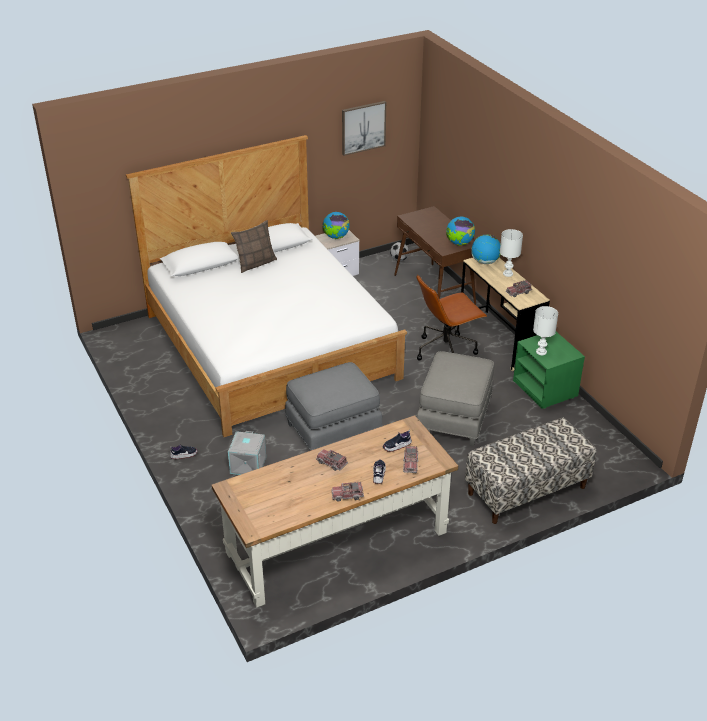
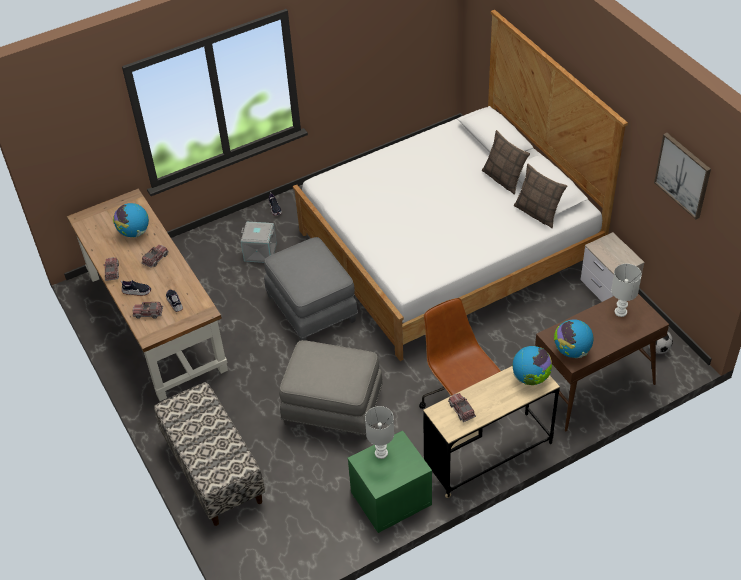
camera: 90 degrees right, 10 degrees up
globe [323,212,350,239] -> globe moved to [113,203,149,238]
white table lamp [500,229,523,277] -> white table lamp moved to [611,264,642,317]
none -> pillow [514,164,567,228]

